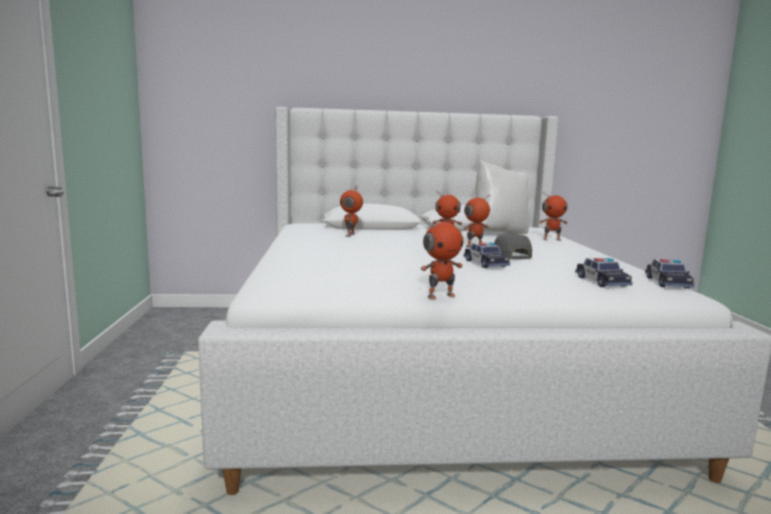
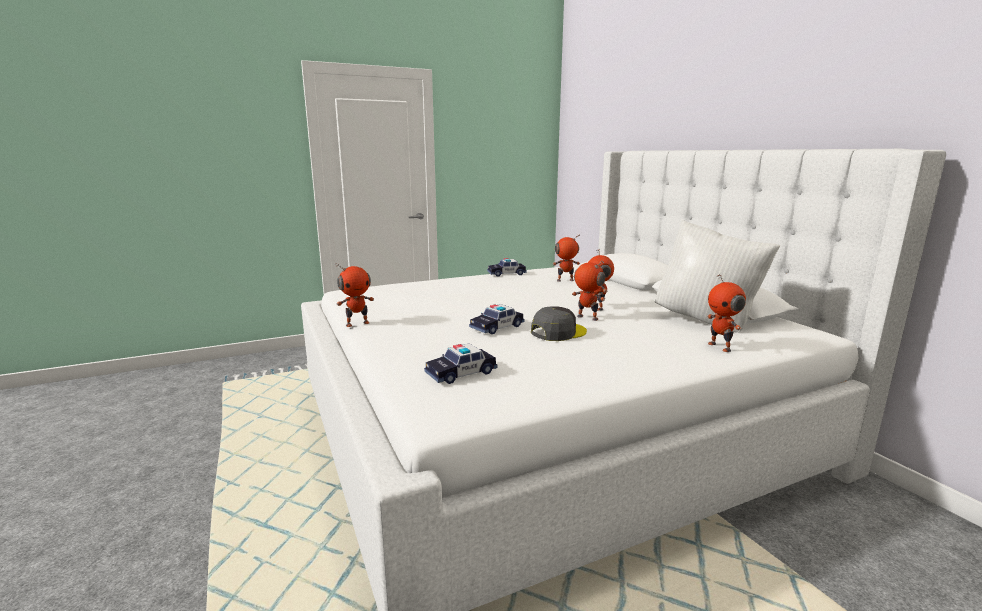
camera: 70 degrees right, 5 degrees up
toy robot [420,216,464,299] -> toy robot turned 75 degrees counterclockwise [335,264,374,327]
toy car [645,259,694,289] -> toy car moved to [487,258,527,277]

